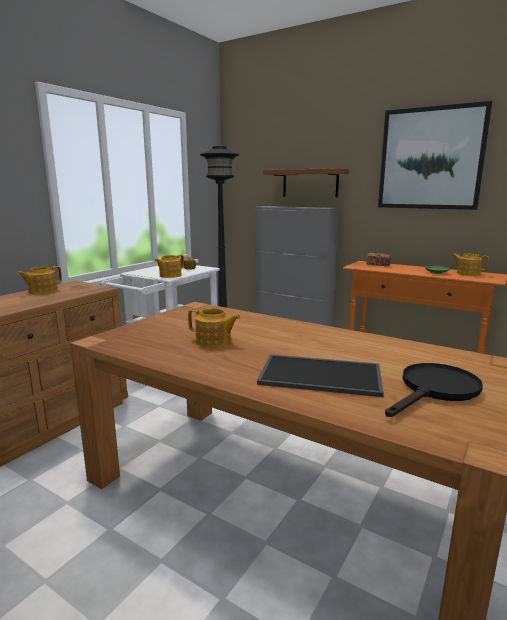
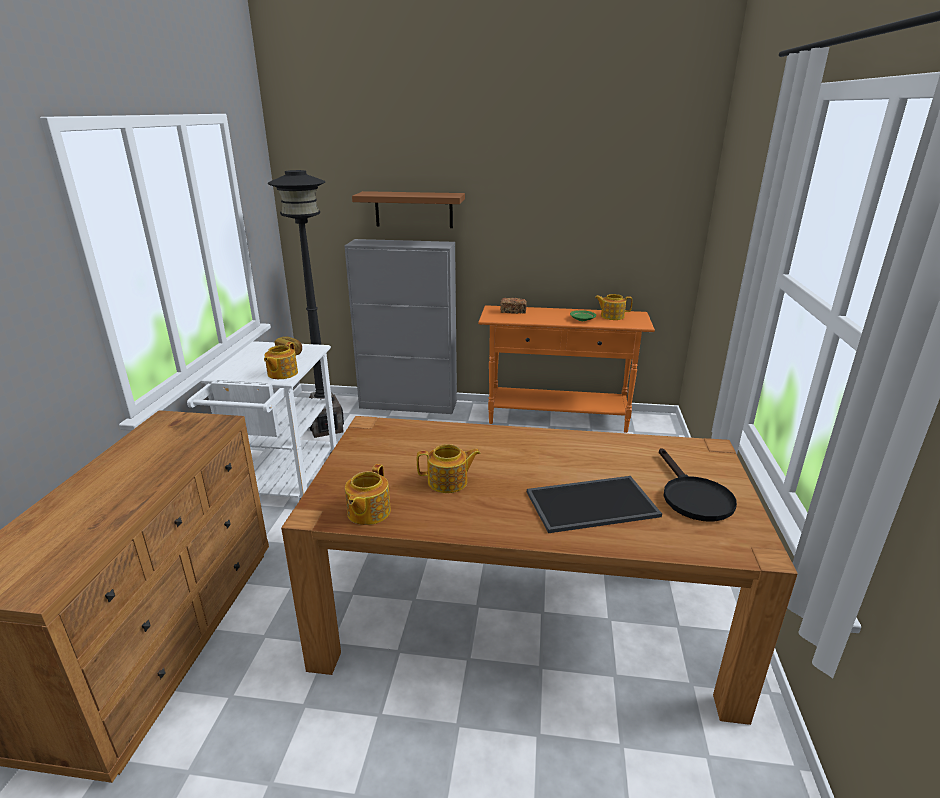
camera: 25 degrees left, 10 degrees up
teapot [17,266,62,294] -> teapot moved to [345,464,391,525]
picture [378,101,492,210] -> none
black frying pan [385,363,483,417] -> black frying pan turned 150 degrees clockwise [659,448,737,522]

